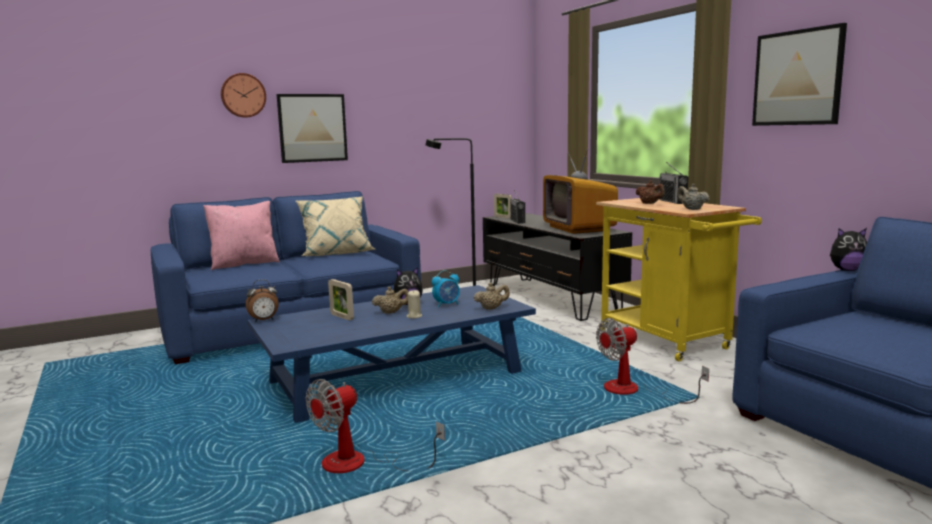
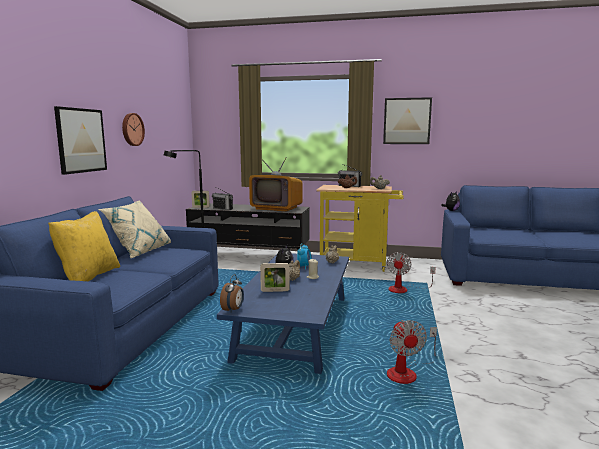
camera: 50 degrees left, 0 degrees up
pink pillow [203,201,280,270] -> yellow pillow [48,211,120,281]
wall clock [221,73,266,118] -> wall clock moved to [122,113,145,146]

